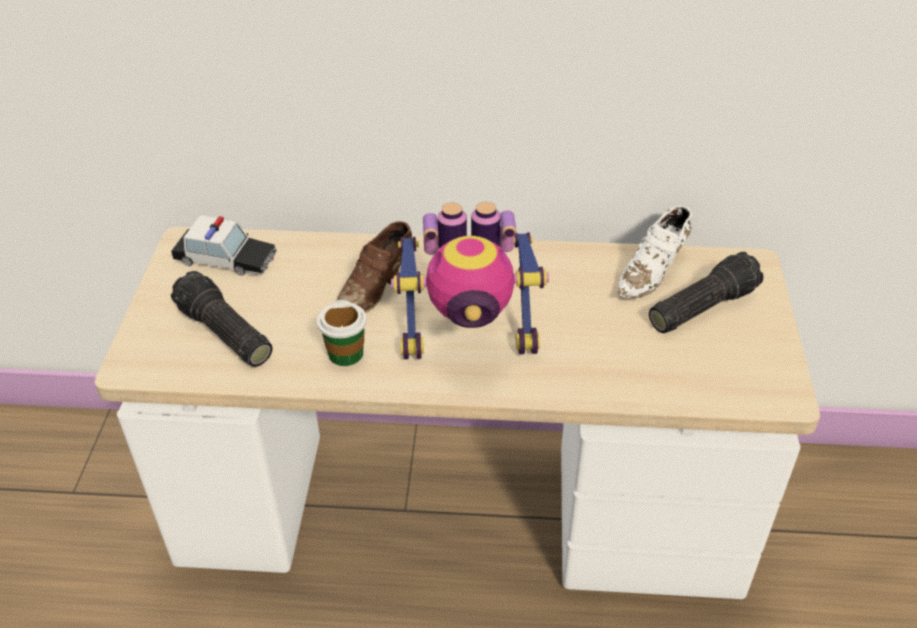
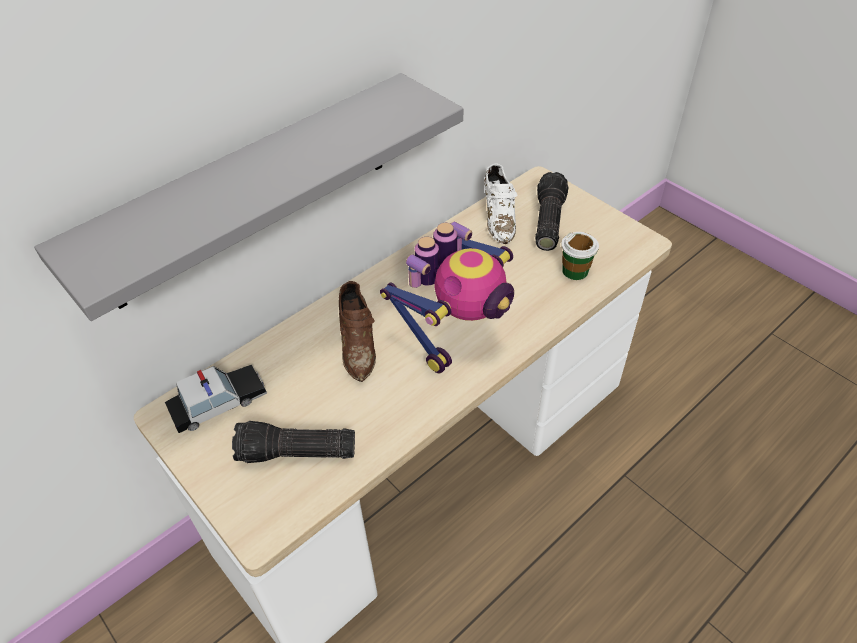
camera: 45 degrees left, 5 degrees up
cup [317,300,367,366] -> cup moved to [561,232,599,280]
none -> grey shelf [34,73,463,321]

